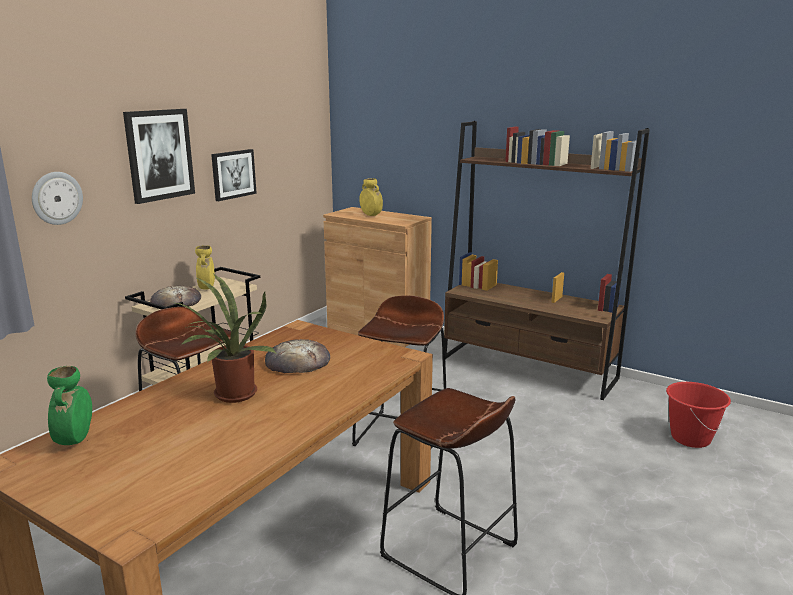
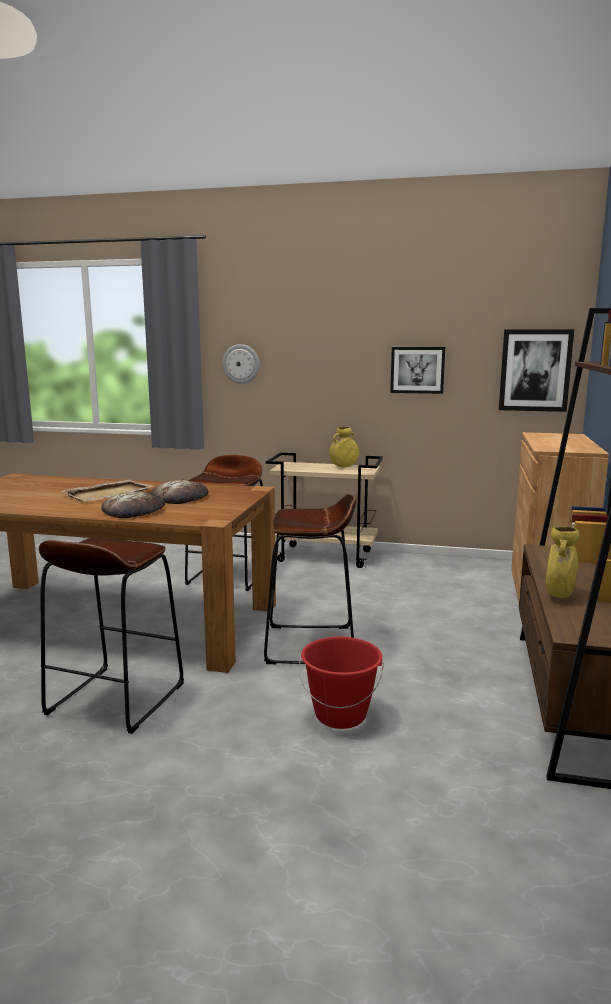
camera: 70 degrees right, 5 degrees down
green vase [47,366,92,445] -> none
picture [123,109,195,204] -> picture moved to [499,329,574,412]
bread [150,286,201,307] -> bread moved to [101,491,165,518]
potted plant [176,274,276,403] -> beige tray [61,479,154,501]
yellow vase [359,178,383,216] -> yellow vase moved to [546,526,579,598]
red bucket [666,382,731,448] -> red bucket moved to [299,637,384,729]

